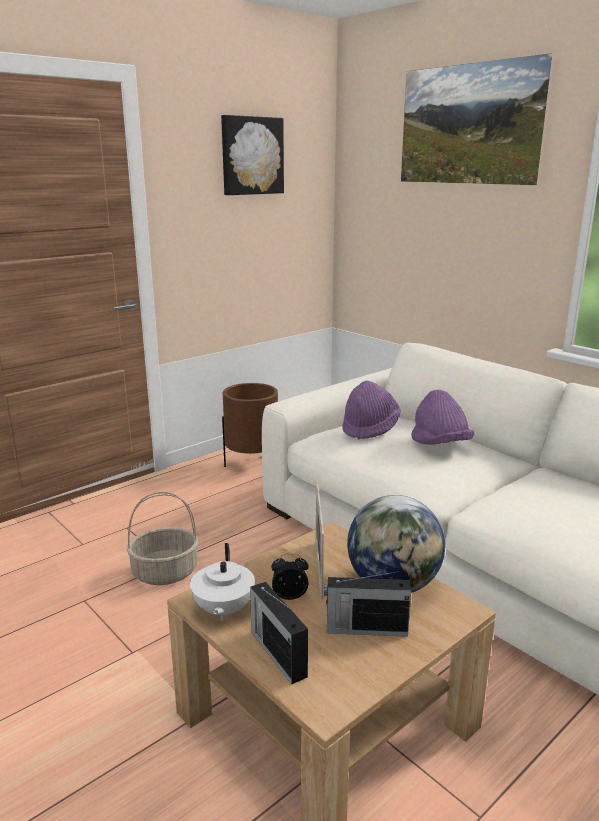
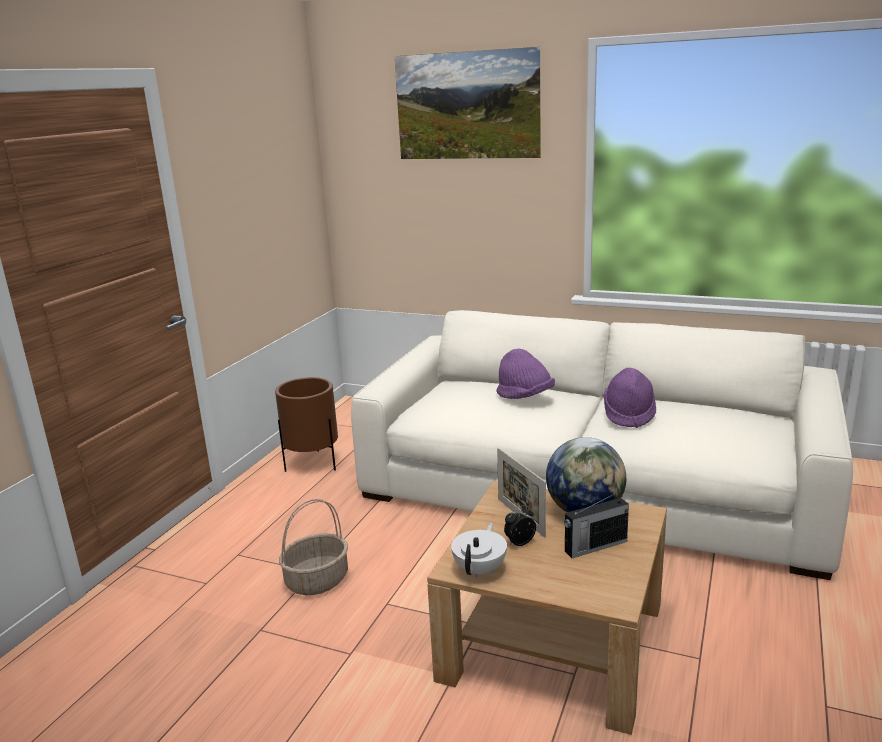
camera: 25 degrees left, 0 degrees up
white teapot [190,543,255,621] -> white teapot turned 135 degrees counterclockwise [451,522,507,578]
picture [221,115,284,195] -> none
radio [250,582,308,684] -> none
purple hat [342,381,401,440] -> purple hat moved to [604,368,656,428]

